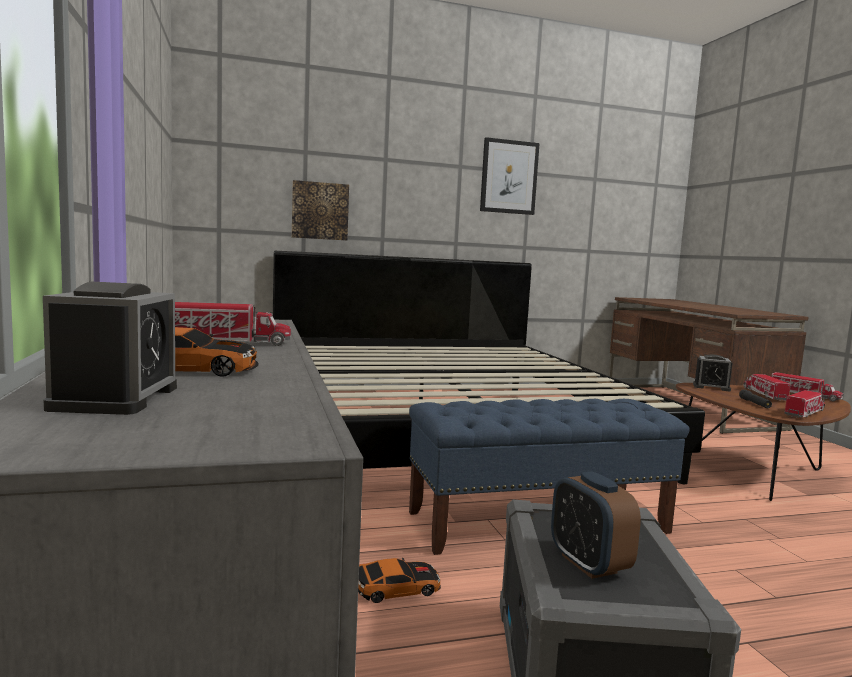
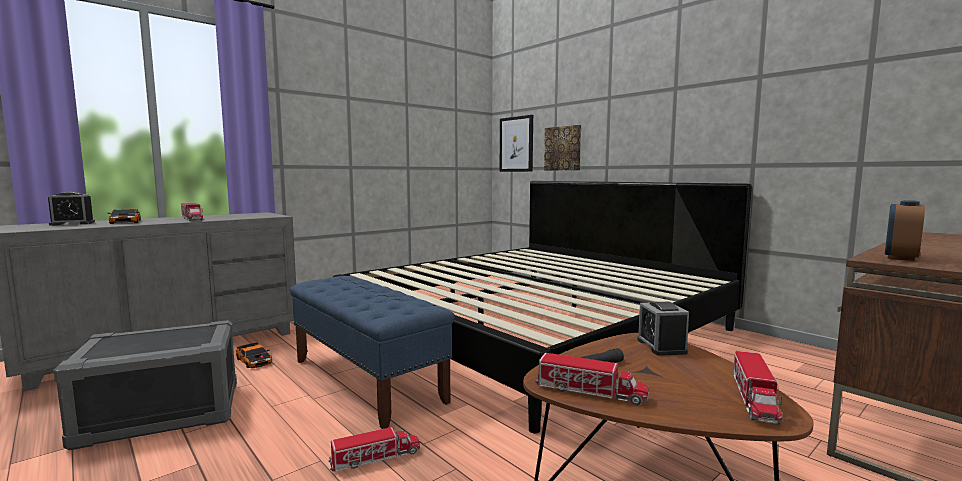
camera: 65 degrees right, 0 degrees up
picture [480,137,540,215] -> picture moved to [500,115,533,172]
alarm clock [551,471,641,579] -> alarm clock moved to [885,200,925,261]
toy truck [743,374,790,401] -> toy truck moved to [328,427,420,472]

